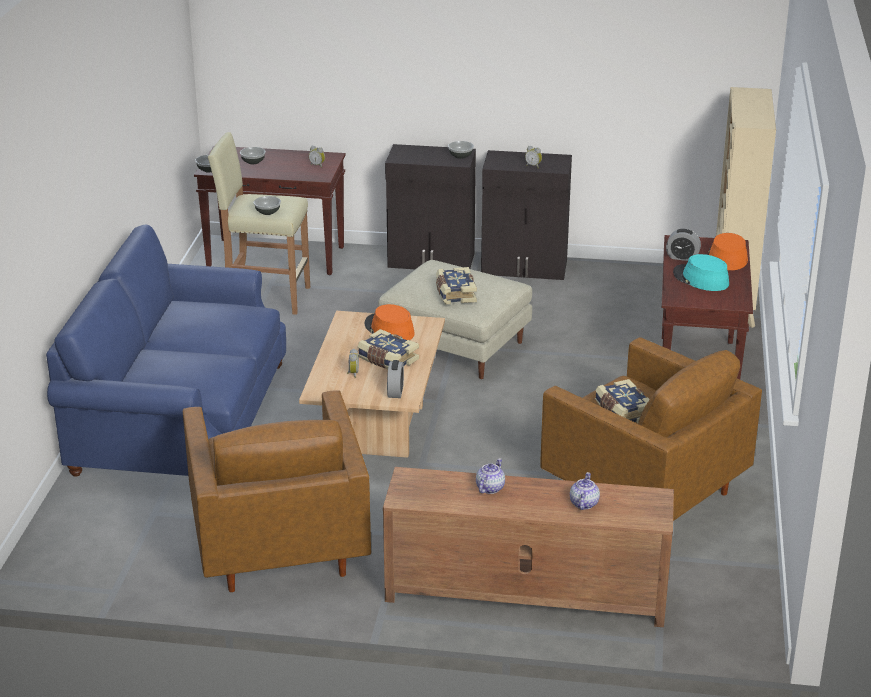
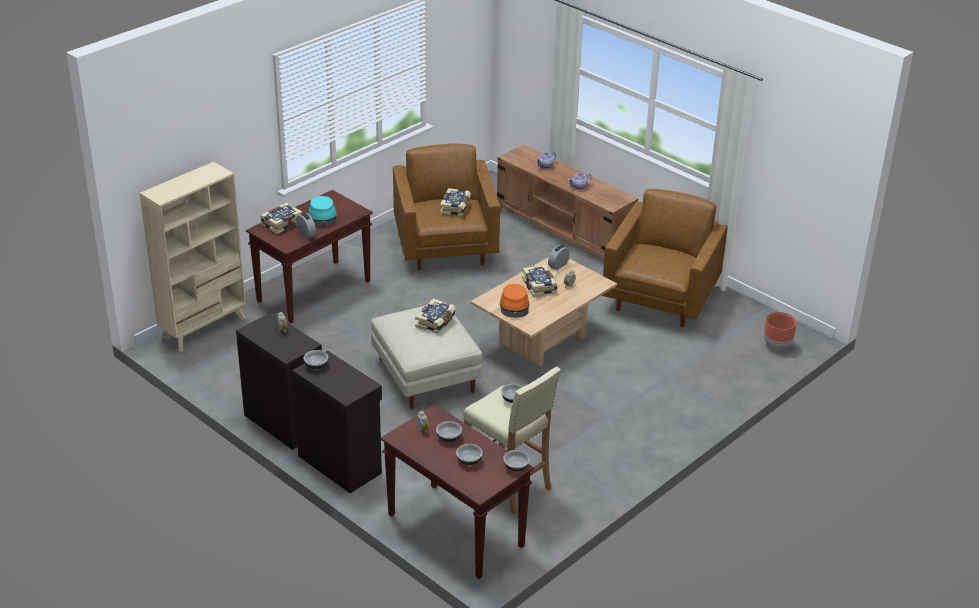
camera: 145 degrees left, 5 degrees up
blue sofa [46,224,286,477] -> none
orange hat [709,233,748,270] -> book [260,203,302,234]
none -> bowl [436,421,462,442]
none -> brown planter [764,312,797,350]

